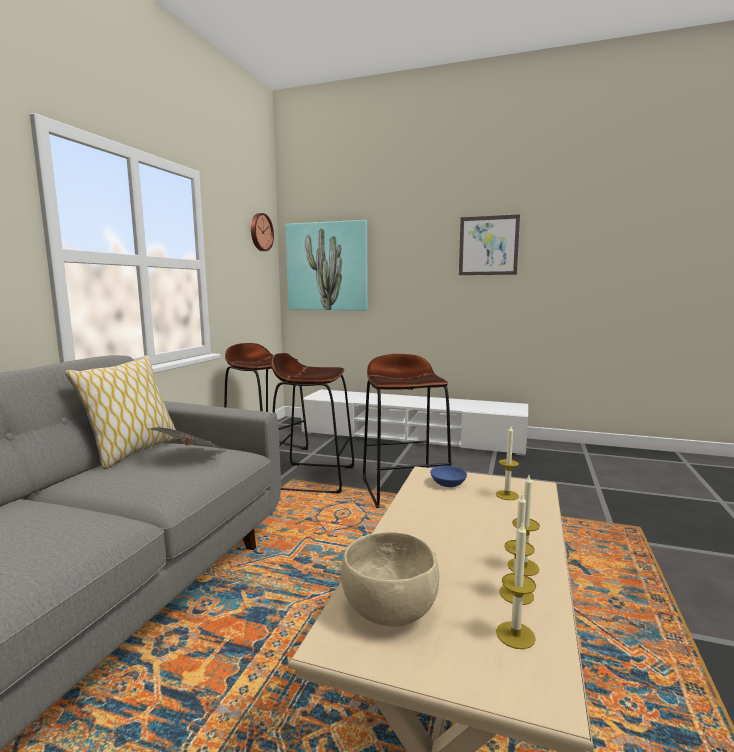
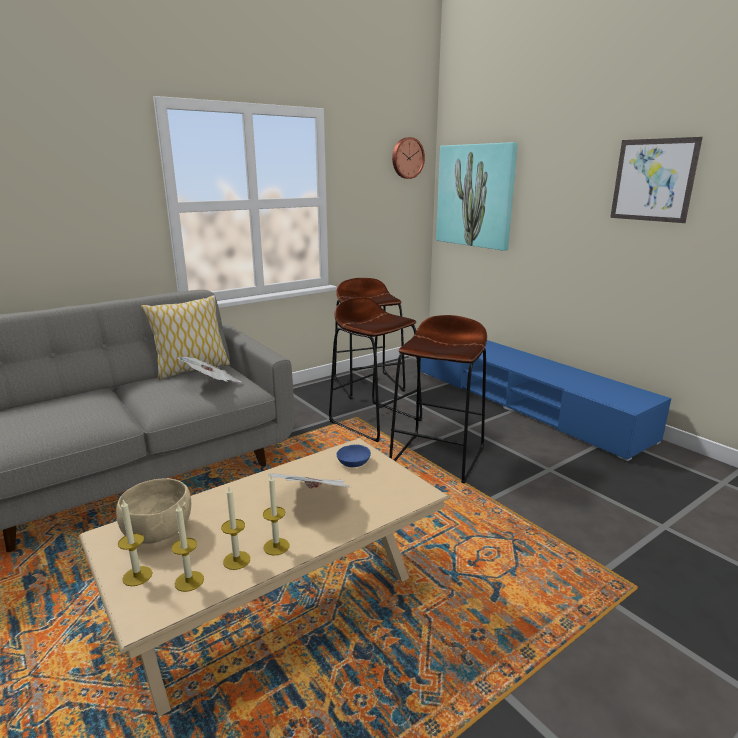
camera: 35 degrees right, 10 degrees up
white tv stand [301,390,528,456] -> blue tv stand [420,340,671,461]
candle [496,426,519,500] -> candle moved to [118,500,153,586]
none -> newspaper [268,473,351,488]

